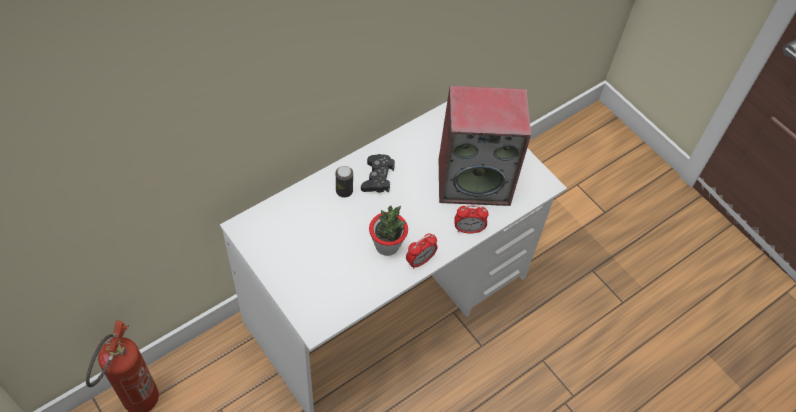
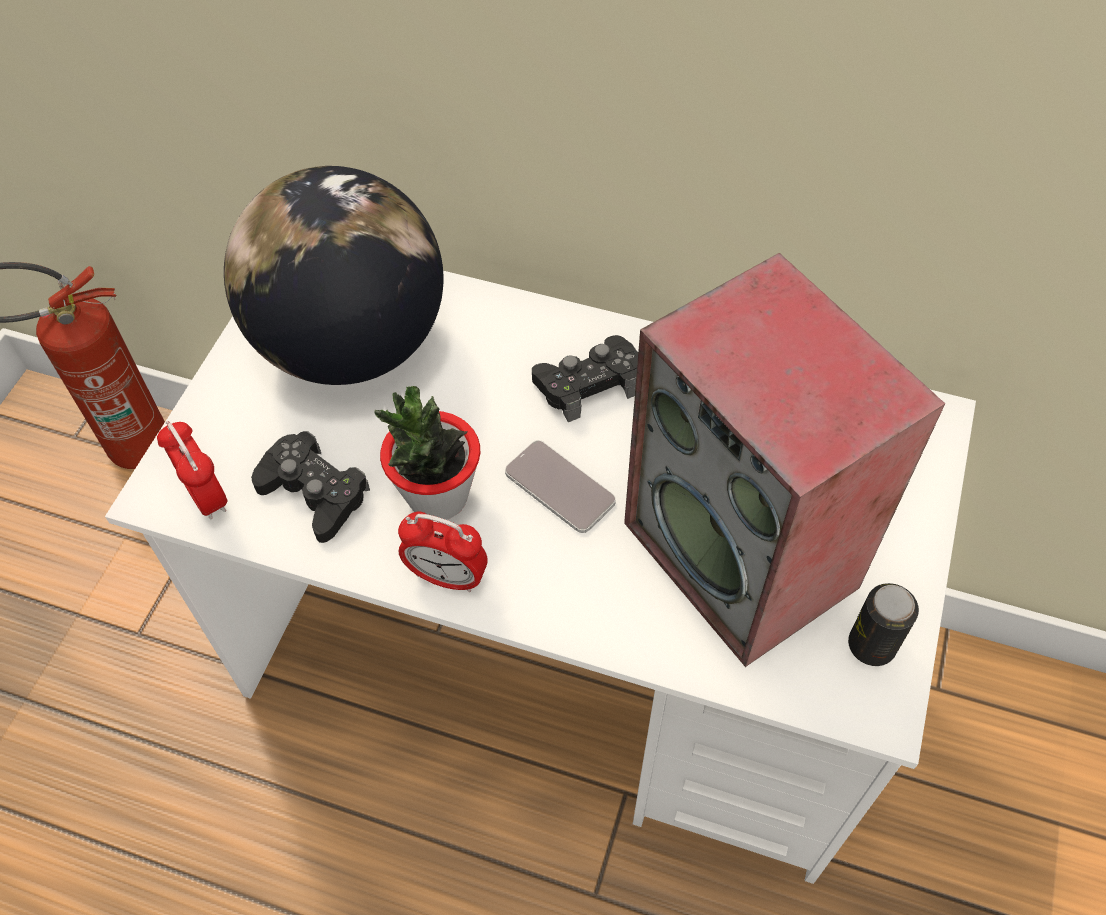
camera: 60 degrees right, 0 degrees up
can [336,166,353,198] -> can moved to [848,583,919,666]
alarm clock [455,205,488,234] -> alarm clock moved to [157,421,228,519]
none -> globe [224,166,443,385]
none -> black game controller [251,431,370,543]
none -> phone [505,440,616,533]

